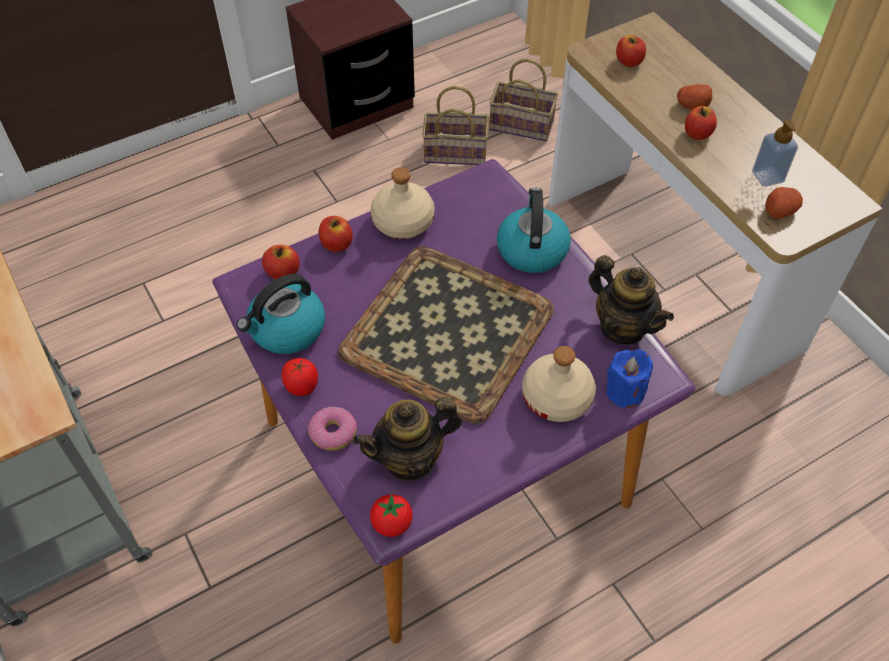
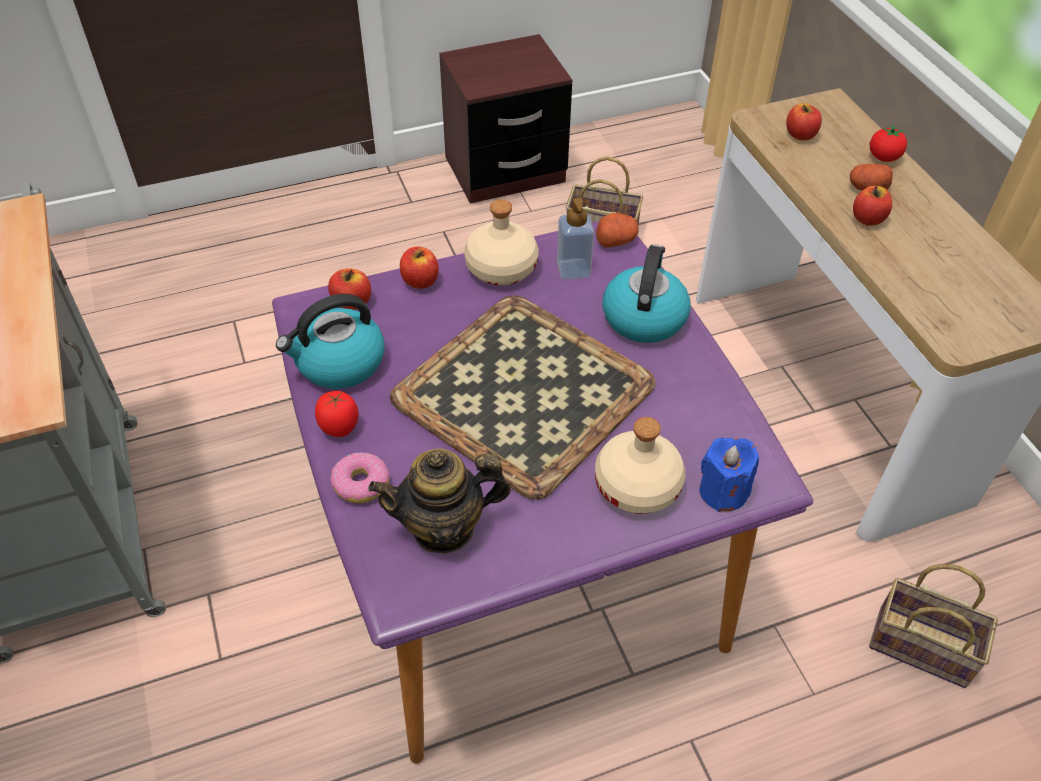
camera: 10 degrees right, 5 degrees down
tomato [370,494,413,537] -> tomato moved to [870,125,907,162]
basket [489,59,558,141] -> basket moved to [869,564,998,688]
teapot [589,255,674,344] -> none
soap dispenser [752,120,798,187] -> soap dispenser moved to [557,197,594,280]
potato [765,187,803,219] -> potato moved to [596,213,639,248]

